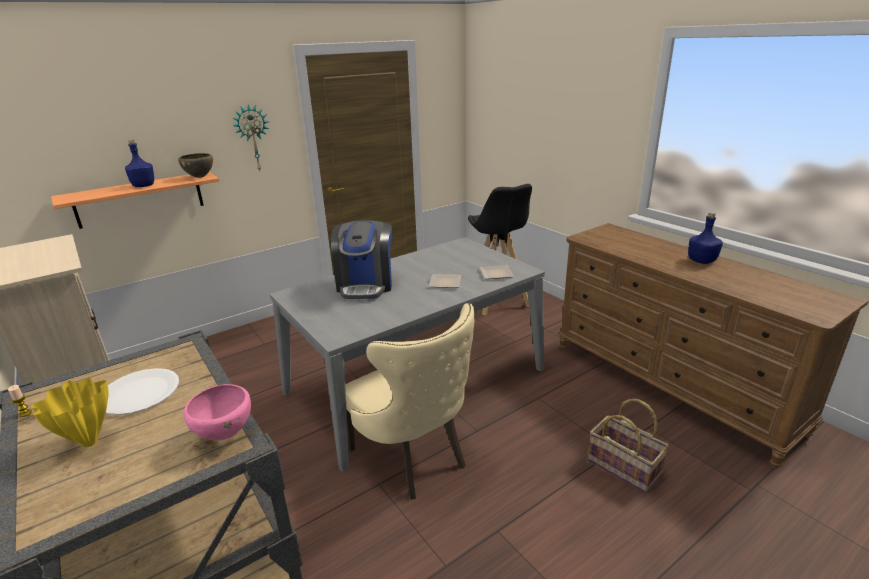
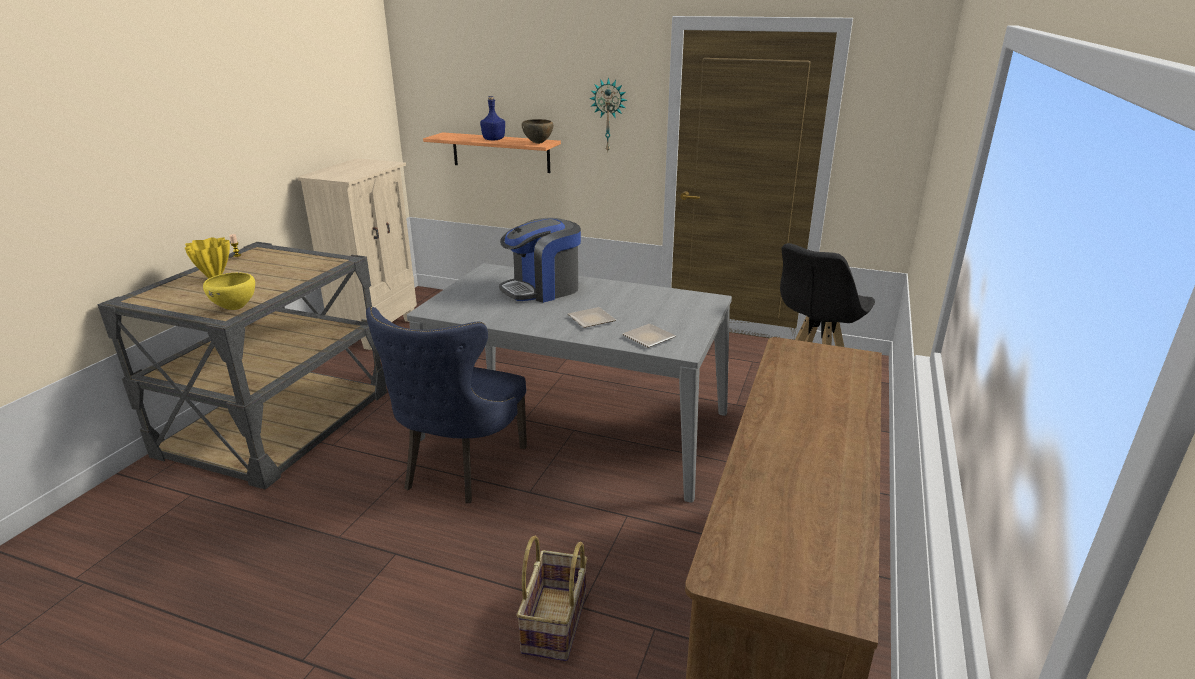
camera: 55 degrees right, 0 degrees up
white plate [106,368,179,415] -> none
pink bowl [184,384,251,440] -> yellow bowl [203,273,255,310]
beige chair [345,303,474,500] -> blue chair [366,307,527,503]
blue bottle [688,212,723,264] -> none

